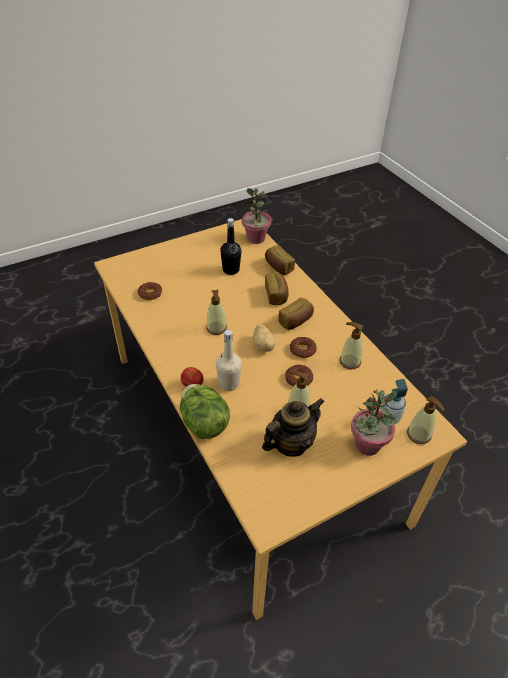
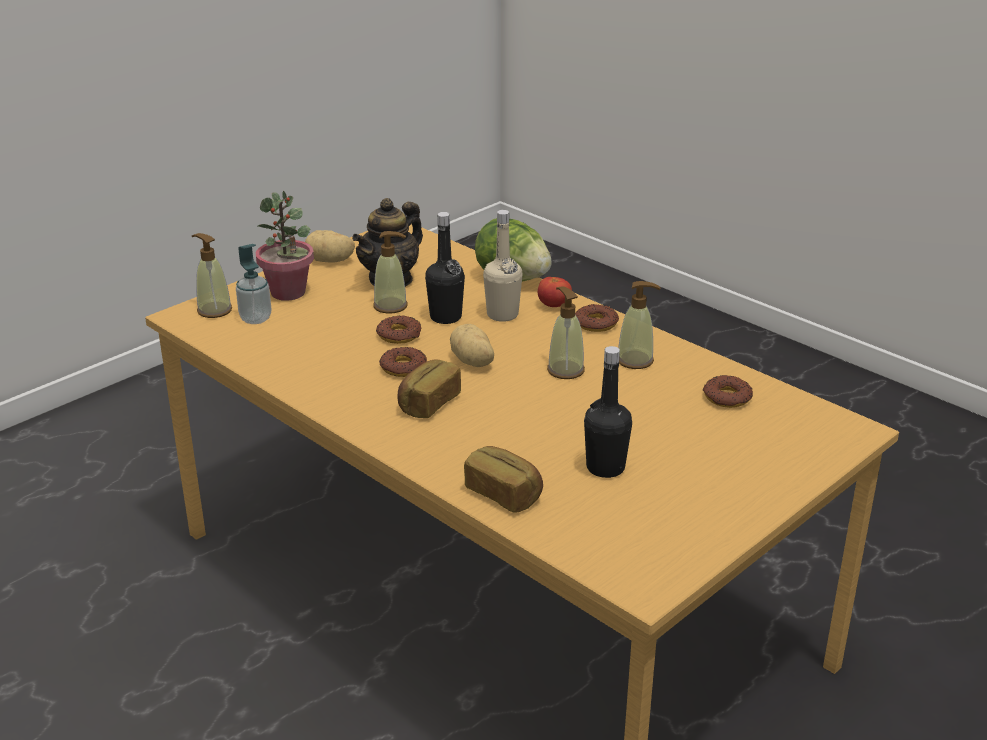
camera: 165 degrees right, 15 degrees down
potted plant [242,188,271,244] -> none
bread [265,273,289,305] -> none
soap dispenser [340,322,363,369] -> soap dispenser moved to [618,281,660,369]
none -> potato [305,230,355,263]
none -> black bottle [425,212,465,324]
none -> donut [575,304,619,332]

